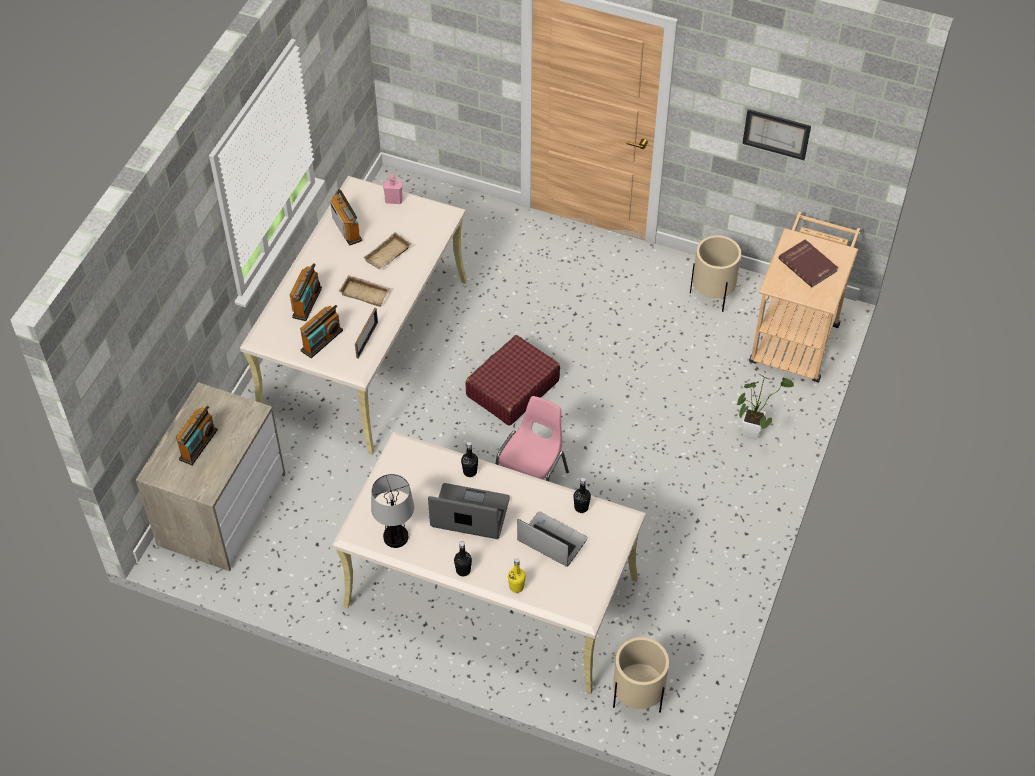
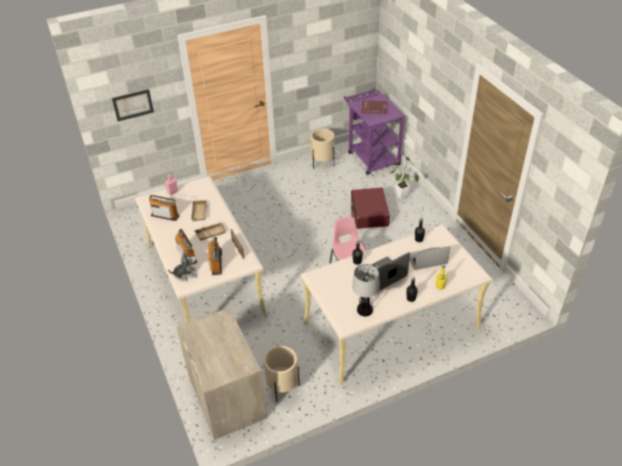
camera: 45 degrees left, 10 degrees down
radio [176,405,218,465] -> none
red suitcase [465,335,560,426] -> red suitcase moved to [351,188,390,229]
beige planter [613,637,669,712] -> beige planter moved to [264,346,300,402]
picture [742,109,811,160] -> picture moved to [112,89,154,121]
beige cart [749,211,860,383] -> purple cart [344,88,406,175]
none -> plush toy [168,252,197,281]

